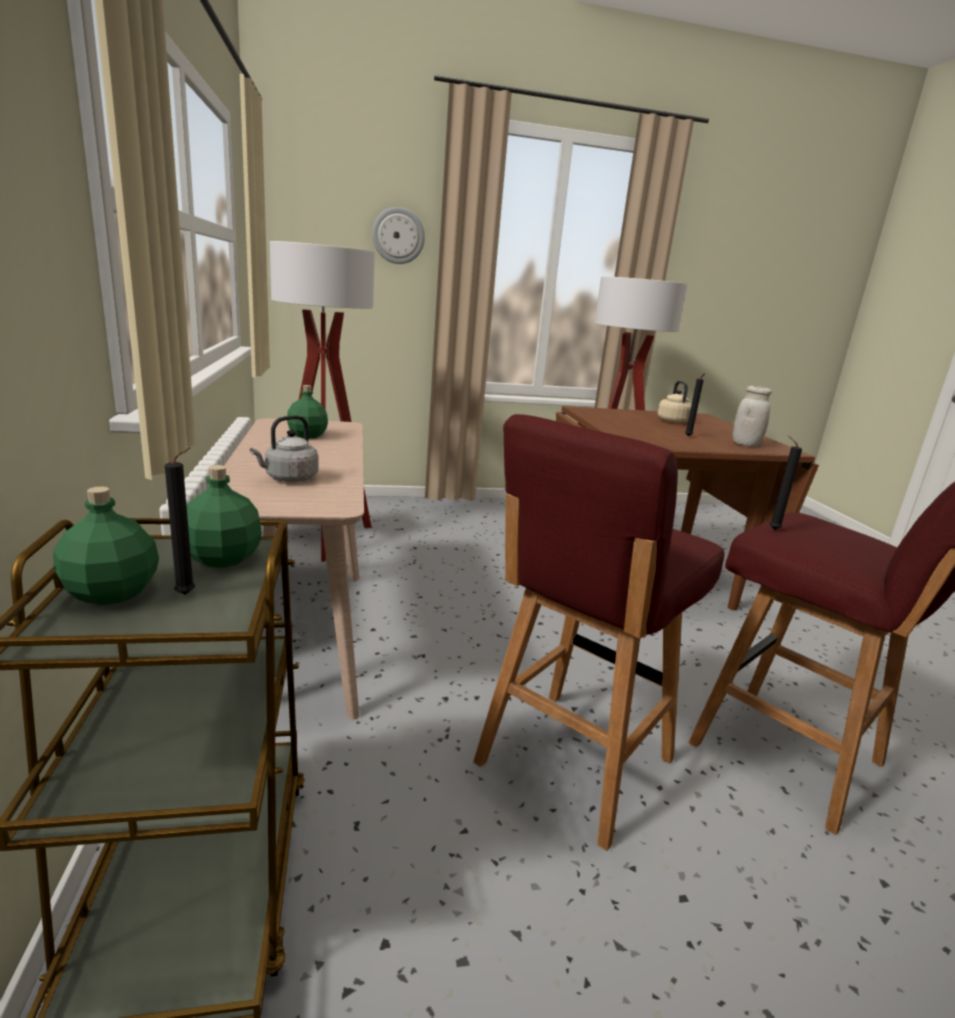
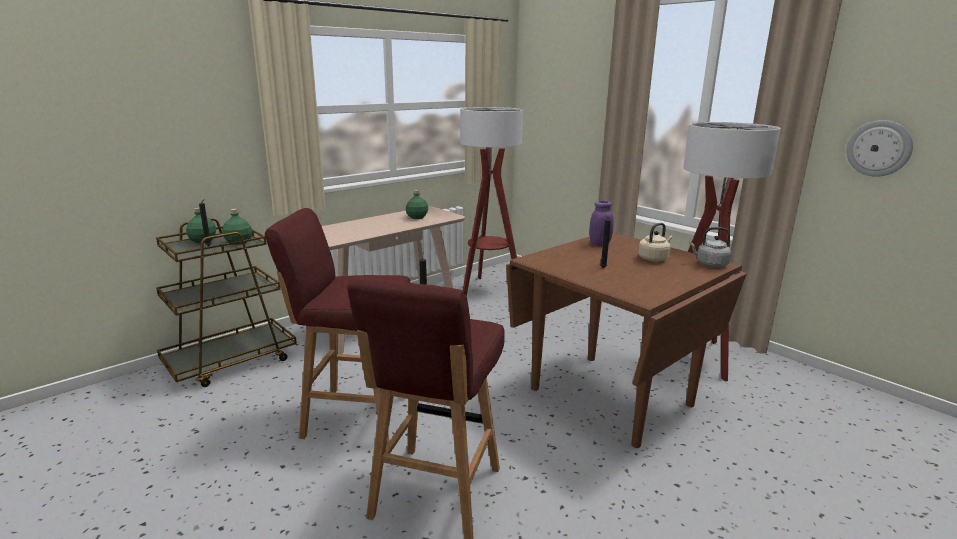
camera: 60 degrees right, 0 degrees up
grey kettle [250,415,318,482] -> grey kettle moved to [689,227,732,267]
wall clock [372,207,425,264] -> wall clock moved to [847,120,913,177]
white jar [733,386,772,447] -> none
none -> purple jar [589,201,614,246]

